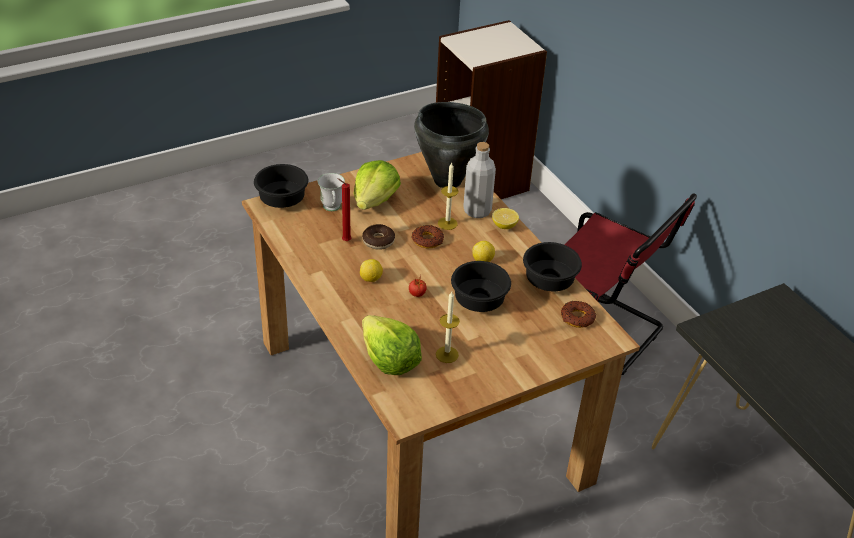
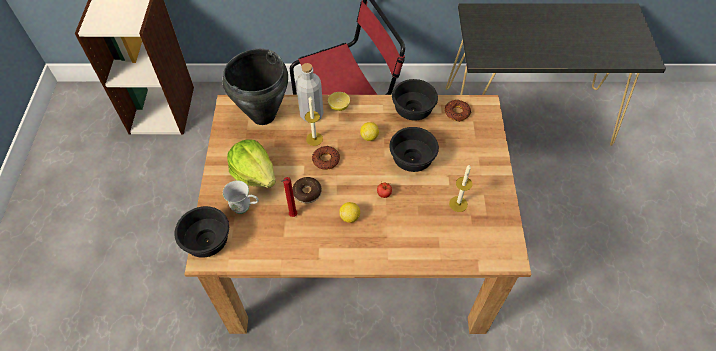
camera: 60 degrees left, 15 degrees up
lettuce [362,315,422,375] -> none

